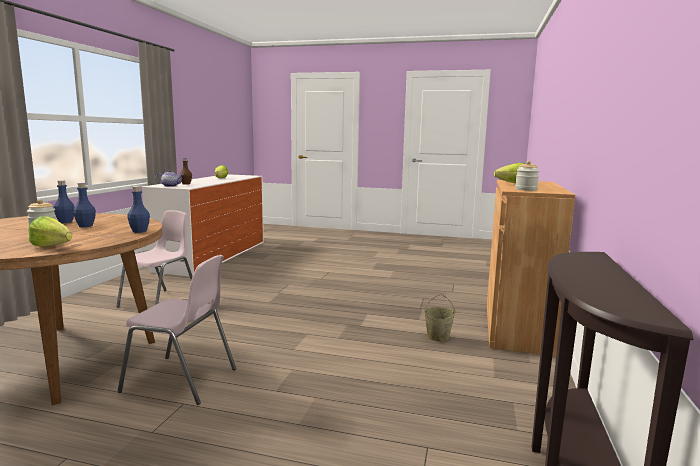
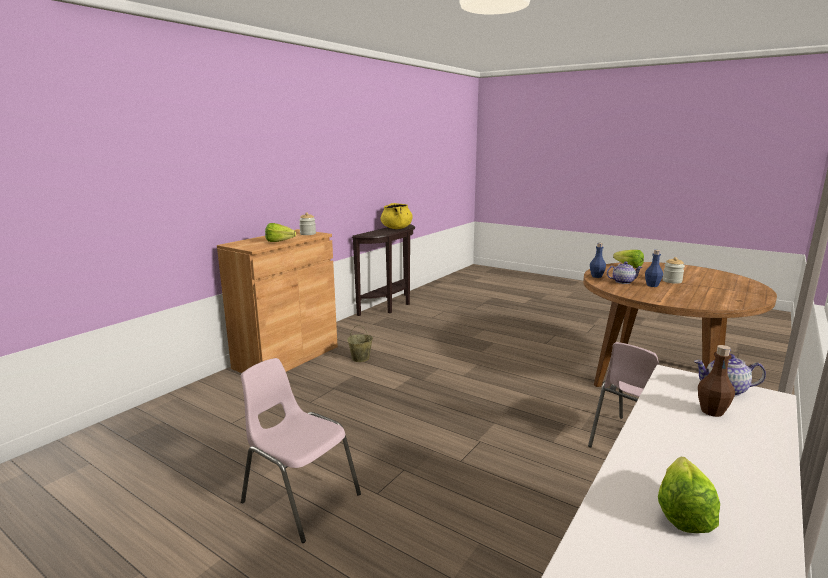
camera: 160 degrees left, 5 degrees up
blue bottle [54,181,75,223] -> none
pink chair [118,255,236,405] -> pink chair moved to [241,358,361,543]
none -> yellow cooking pot [381,203,413,229]
none -> teapot [607,262,642,284]

